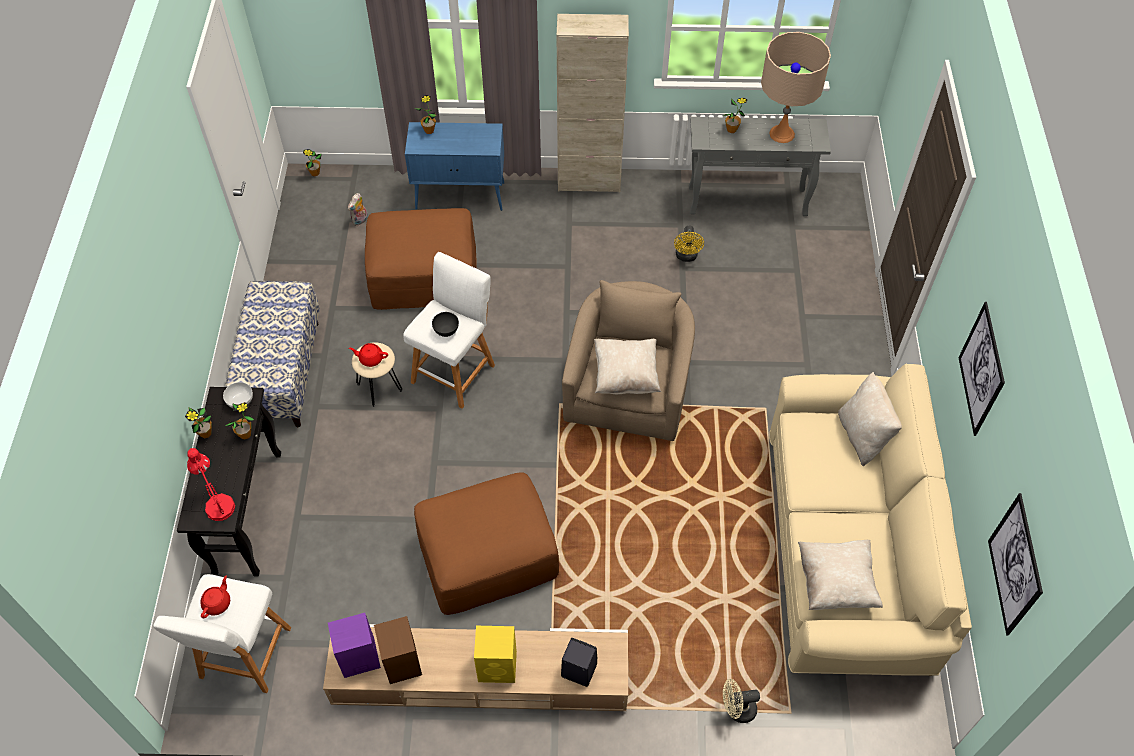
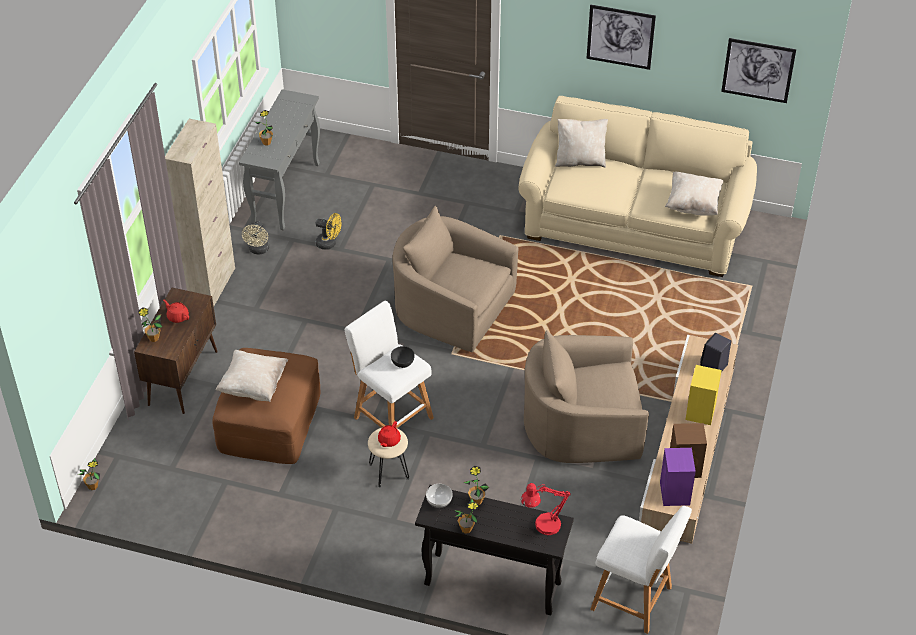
camera: 75 degrees left, 10 degrees down
red teapot [200,576,230,618] -> red teapot moved to [163,300,189,323]
bench [225,281,320,427] -> none
plush toy [348,193,368,226] -> none
blue cabinet [405,122,504,211] -> brown cabinet [134,288,217,414]
brown ottoman [414,472,559,615] -> beige armchair [524,330,649,463]
beige pillow [594,339,661,394] -> beige pillow moved to [215,350,288,402]
beige fan [723,679,760,723] -> beige fan moved to [242,221,269,254]
beige table lamp [761,32,831,143] -> none

